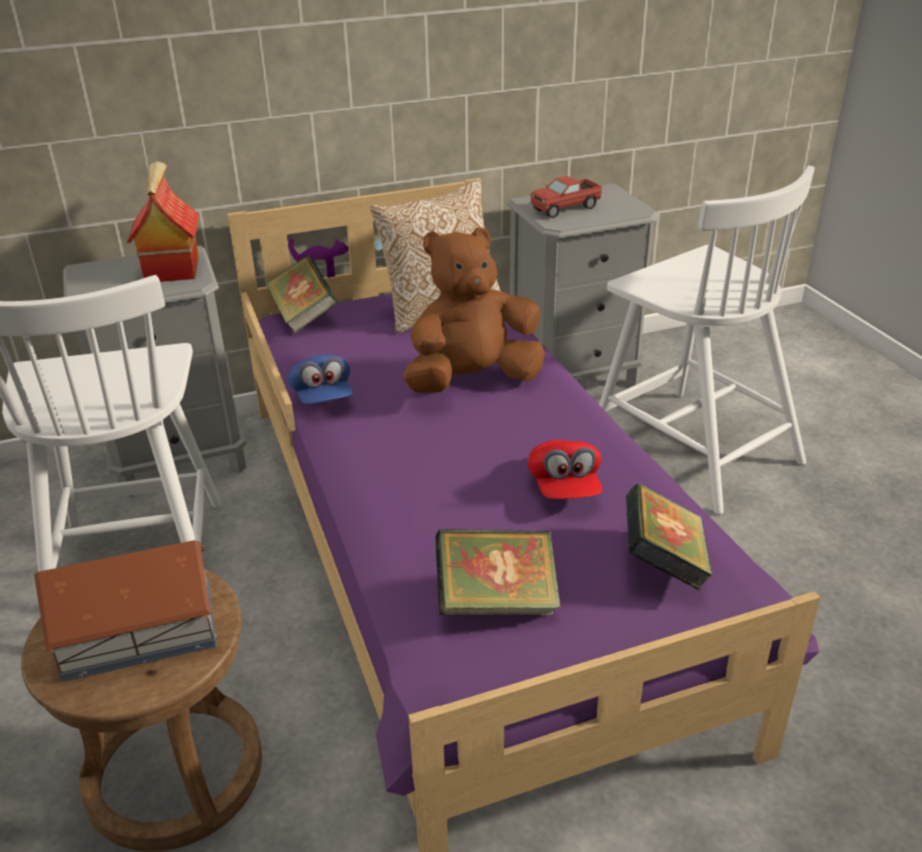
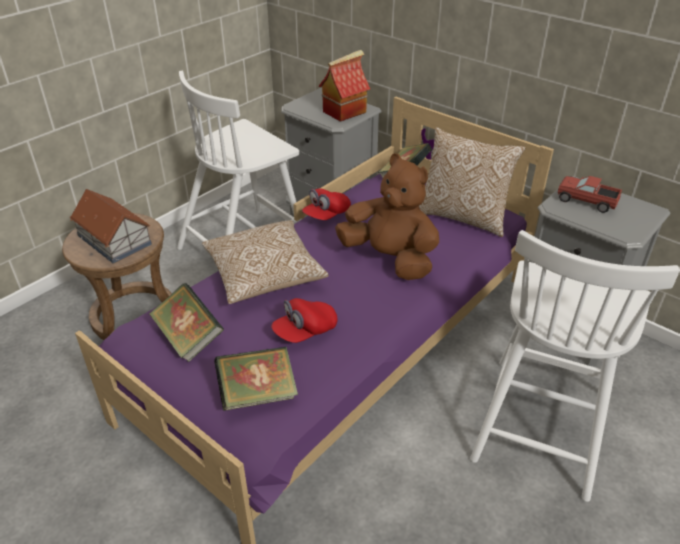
camera: 60 degrees right, 5 degrees up
blue cap [288,355,353,404] -> red cap [302,188,351,220]
none -> pillow [202,220,328,304]

